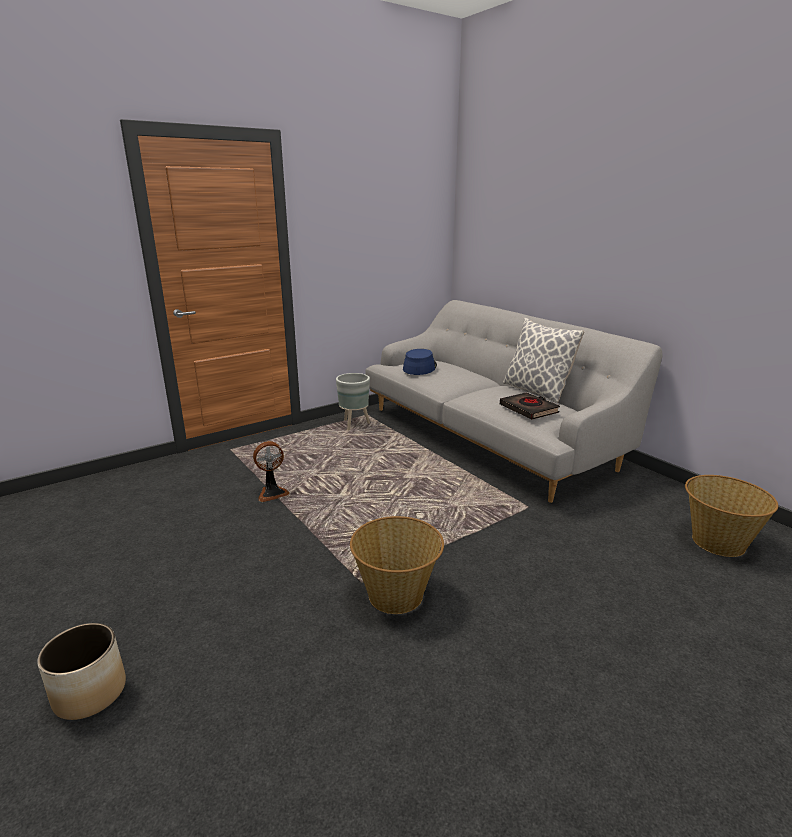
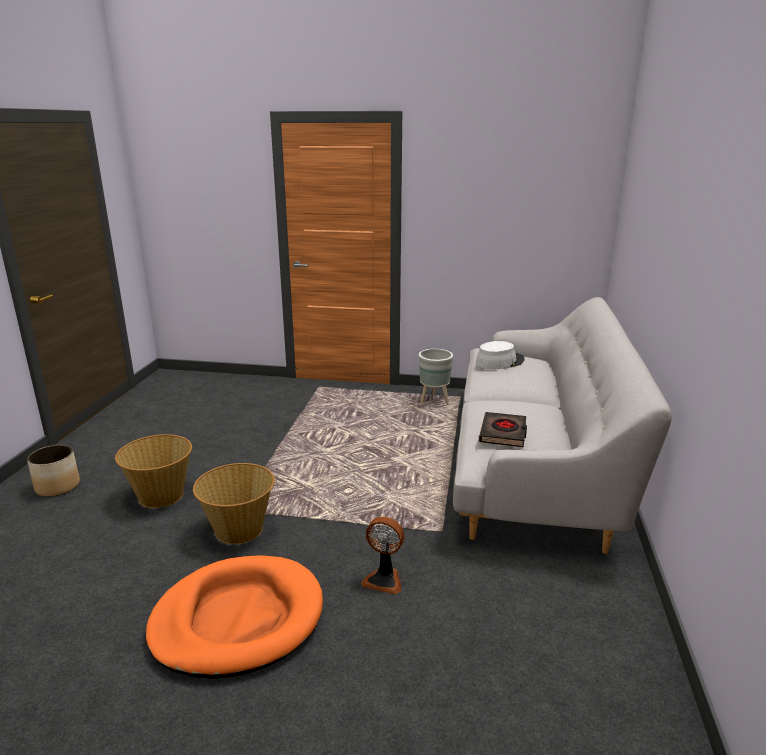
camera: 45 degrees right, 0 degrees up
fan [253,441,289,502] -> fan moved to [361,516,404,594]
blue hat [403,349,437,375] -> grey hat [476,341,525,369]
pillow [503,318,585,403] -> none
basket [685,475,778,557] -> basket moved to [115,434,192,508]
none -> orange dog bed [146,555,323,679]

